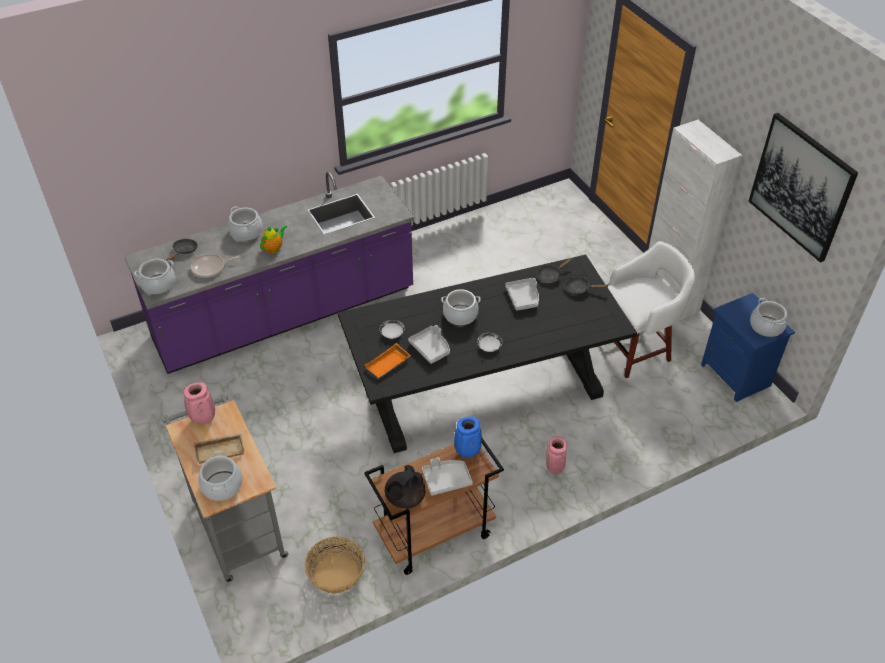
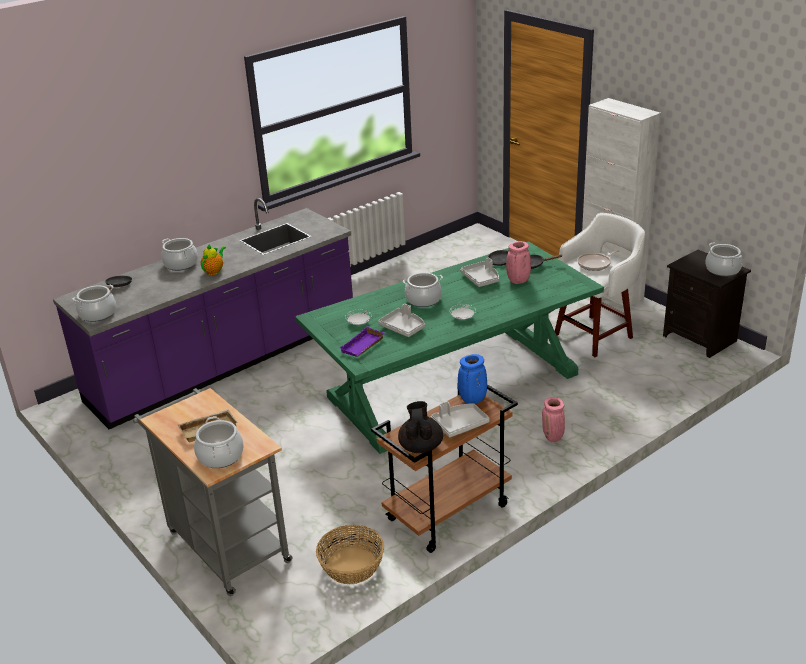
camera: 10 degrees left, 15 degrees down
pink vase [184,382,215,424] -> pink vase moved to [506,241,531,284]
frying pan [191,254,241,278] -> frying pan moved to [577,250,619,271]
black dining table [338,254,637,453] -> green dining table [295,241,604,454]
orange tray [364,343,411,378] -> purple tray [339,326,385,357]
black teapot [385,465,425,508] -> black teapot turned 150 degrees clockwise [398,401,443,453]
blue nightstand [701,293,795,402] -> black nightstand [663,250,751,358]
picture [748,113,858,263] -> none

